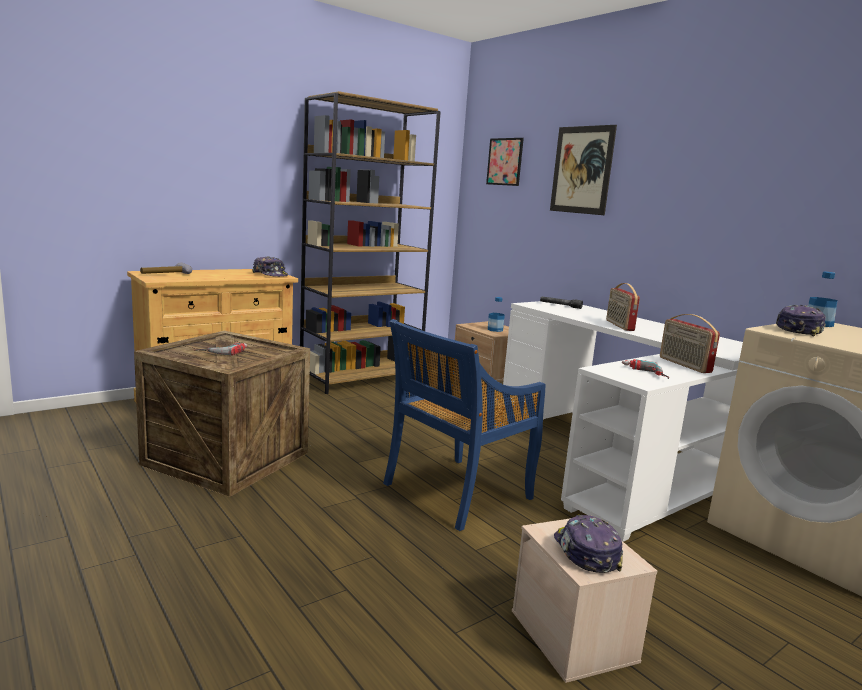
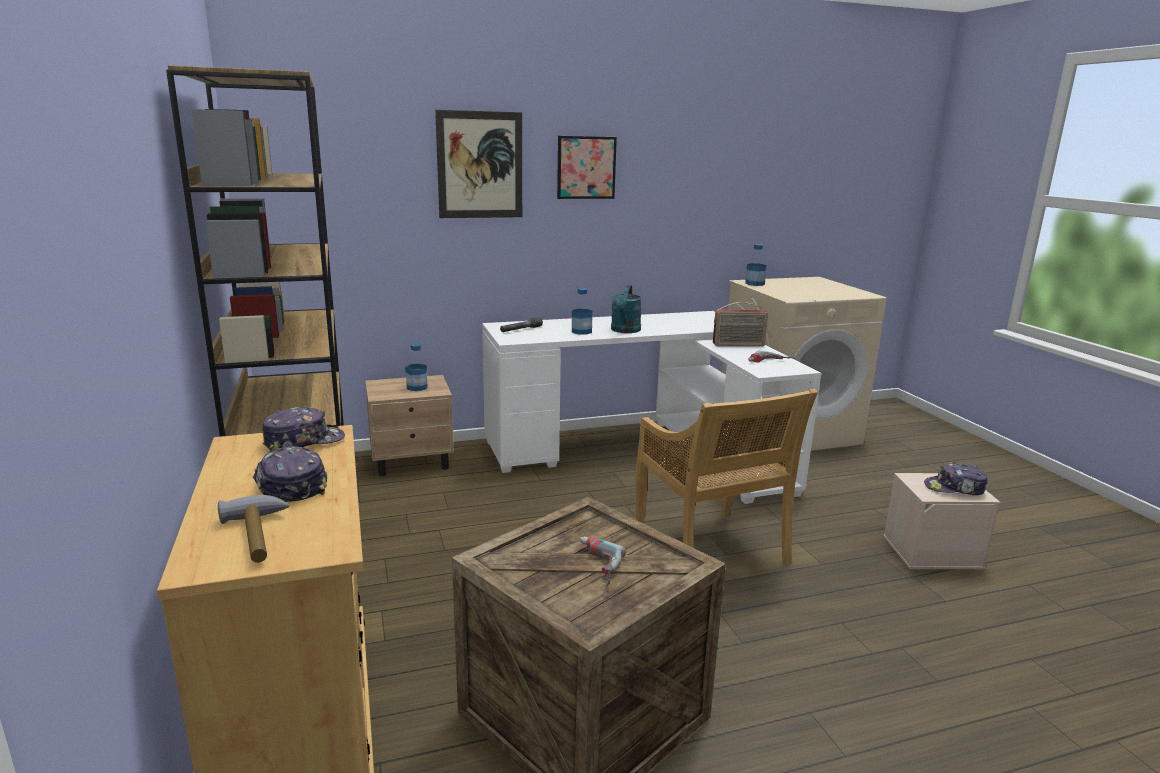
camera: 70 degrees left, 5 degrees up
blue chair [383,319,545,531] -> beige chair [635,389,818,565]
picture [486,138,524,186] -> picture moved to [557,136,617,199]
radio [606,283,640,331] -> turquoise watering can [611,285,642,333]
cap [776,305,826,337] -> cap moved to [253,446,327,502]
none -> bottle [572,288,593,335]

